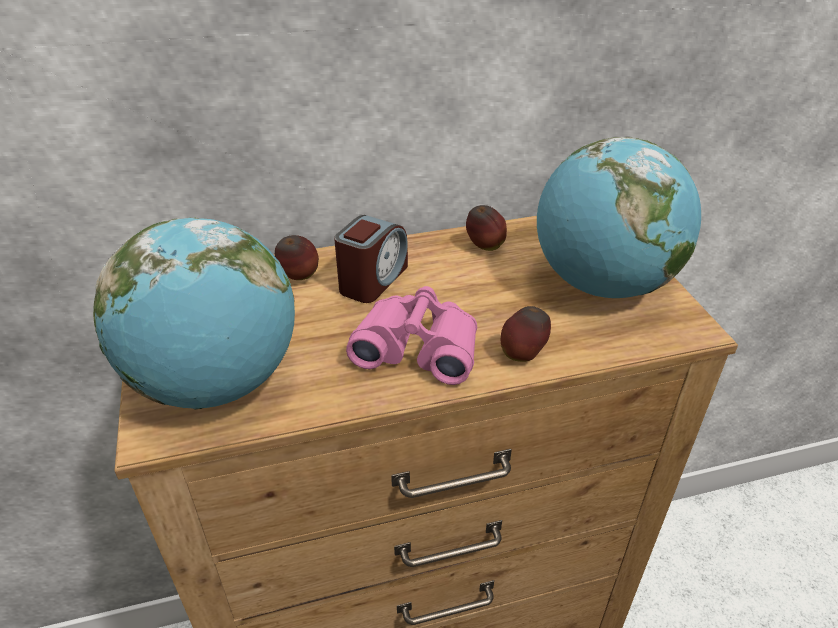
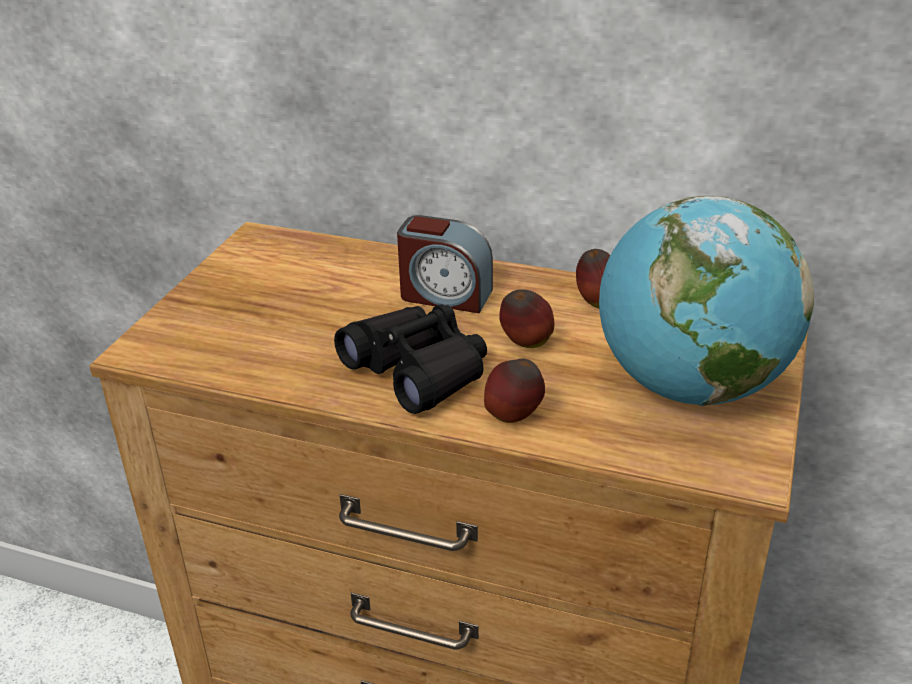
camera: 35 degrees right, 5 degrees down
globe [93,218,295,410] -> none
apple [275,235,319,280] -> apple moved to [499,289,554,348]
alarm clock [334,215,408,303] -> alarm clock turned 45 degrees clockwise [397,215,493,313]
pink binoculars [346,286,477,385] -> black binoculars [334,304,487,414]

